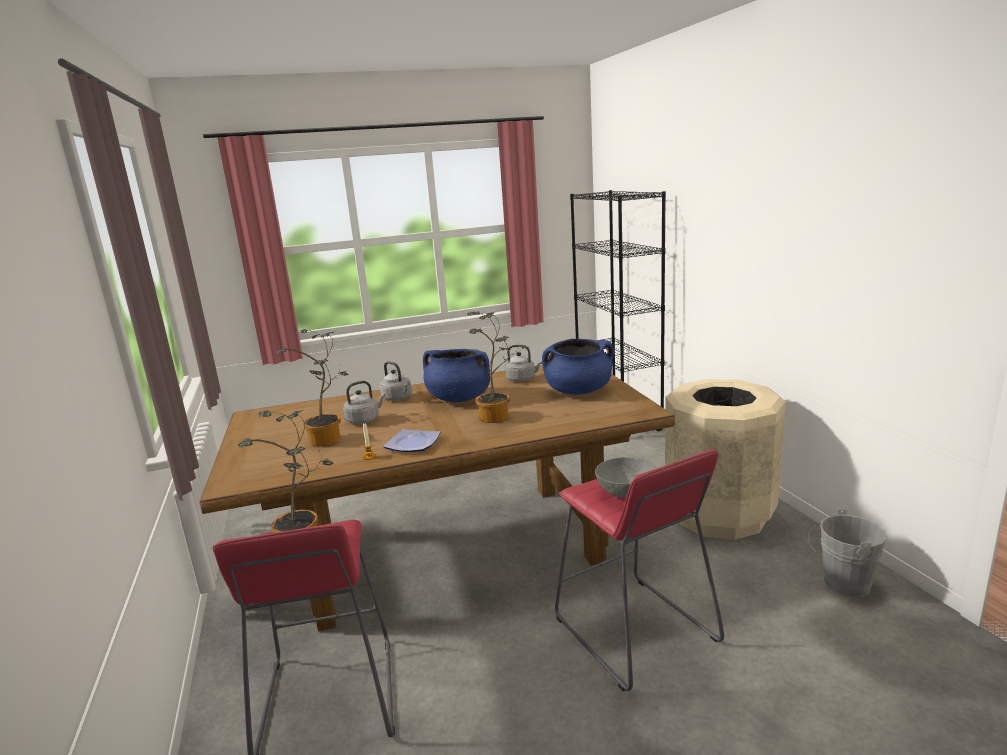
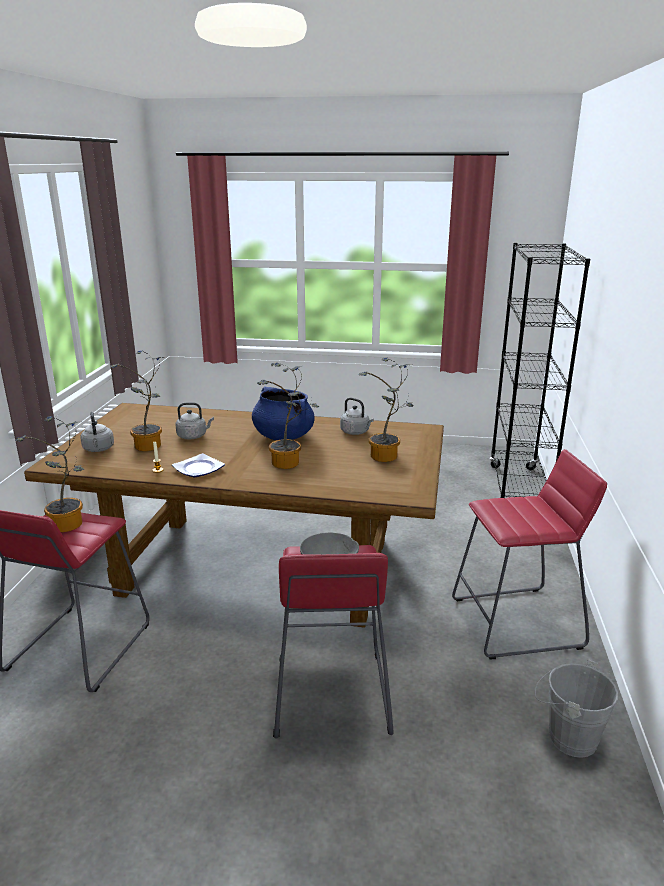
camera: 25 degrees right, 5 degrees up
grey kettle [380,361,412,401] -> grey kettle moved to [80,412,114,452]
blue cooking pot [542,338,614,395] -> potted plant [359,357,414,462]
beige trash can [665,379,786,540] -> red stool [452,449,607,660]

